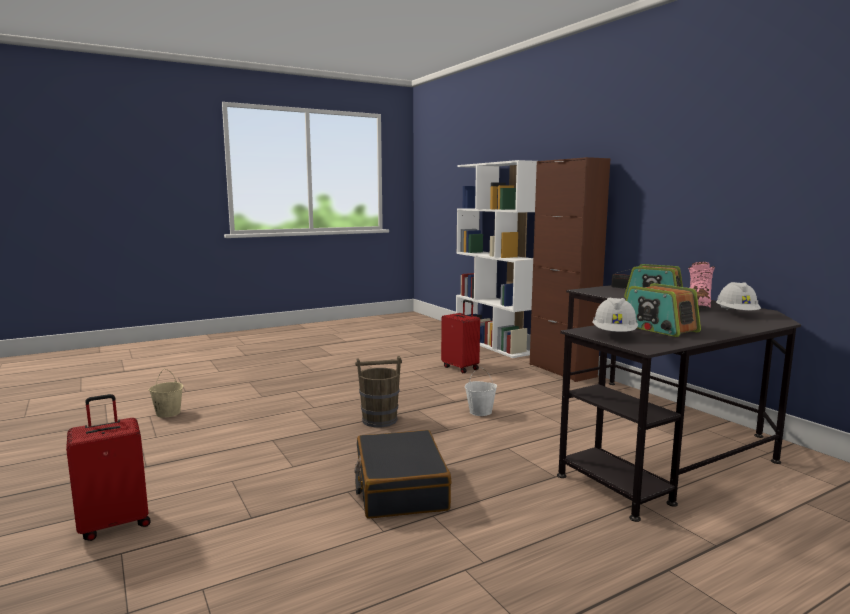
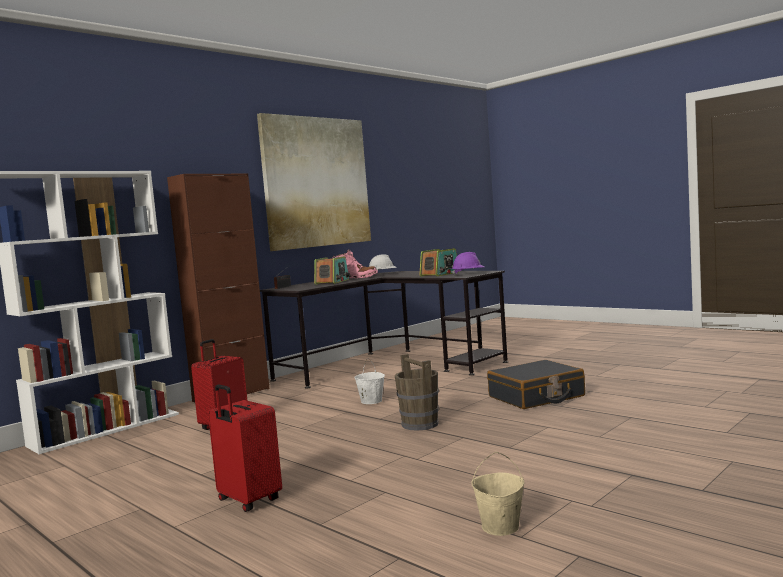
camera: 105 degrees left, 5 degrees down
red suitcase [66,394,151,541] -> red suitcase moved to [208,384,282,512]
white hard hat [592,298,638,332] -> purple hard hat [452,252,484,275]
none -> picture [257,113,371,251]

